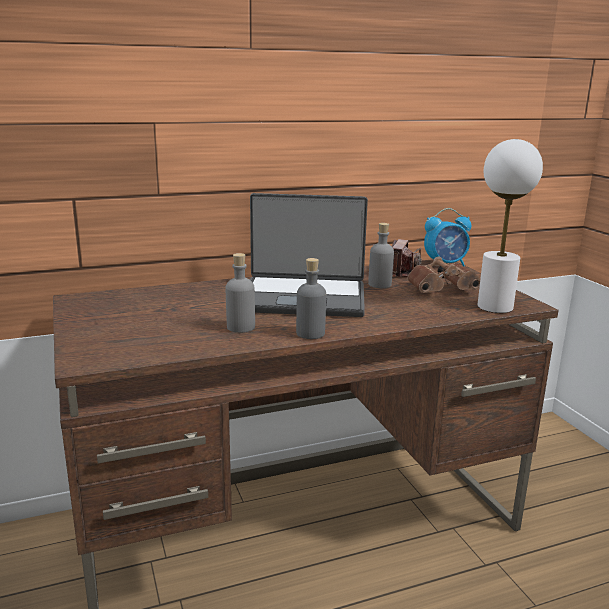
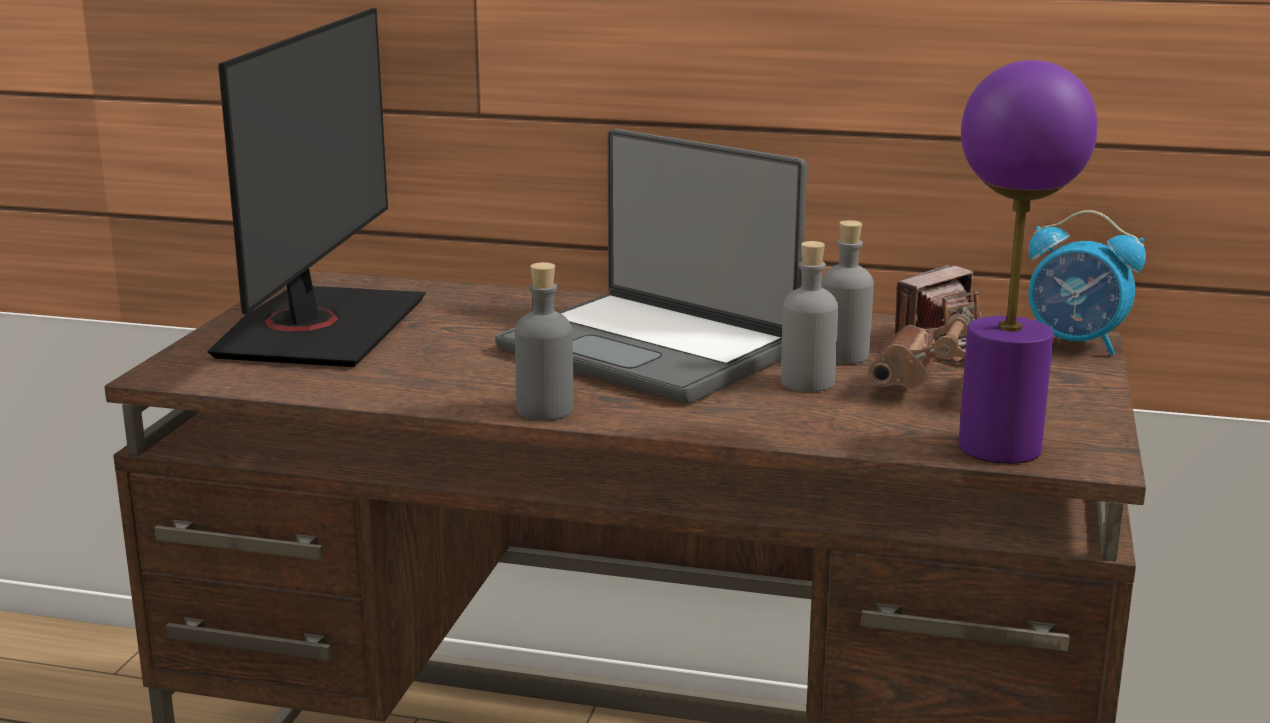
camera: 35 degrees right, 0 degrees up
grey bottle [226,253,255,333] -> grey bottle moved to [781,241,838,392]
white table lamp [477,139,543,313] -> purple table lamp [958,60,1097,464]
none -> monitor [207,8,426,367]

